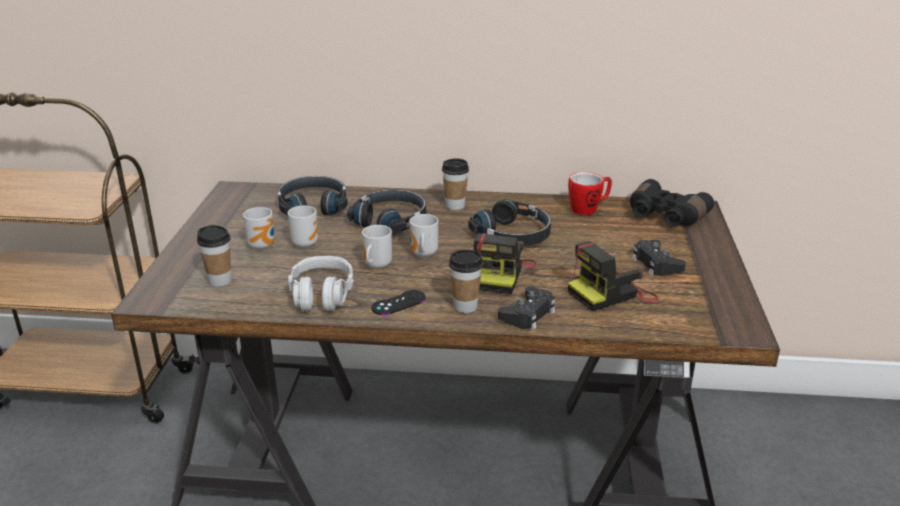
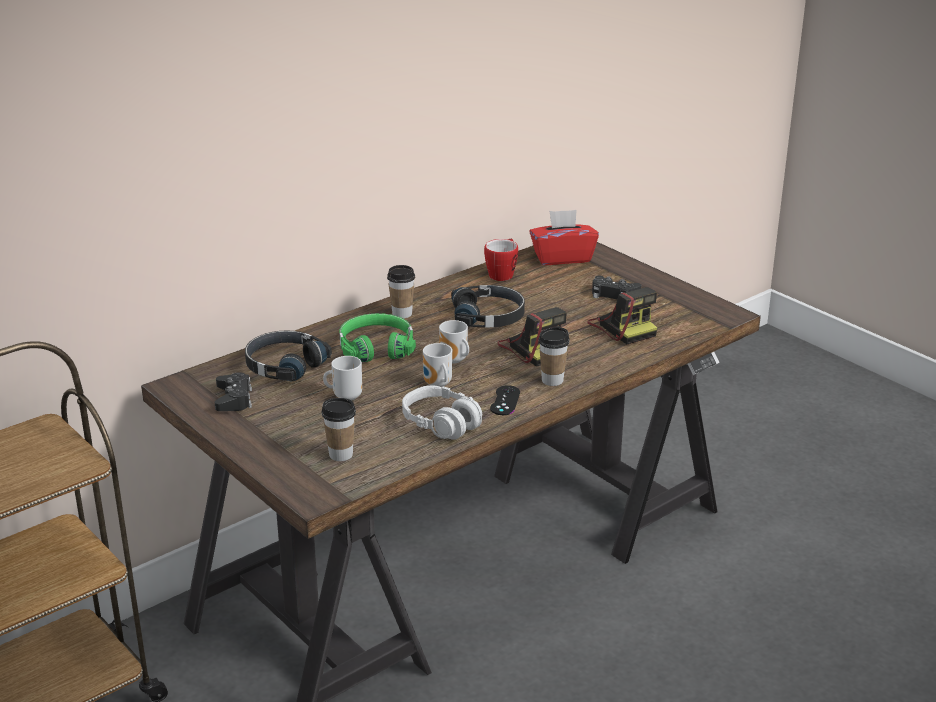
camera: 45 degrees left, 0 degrees up
mug [243,207,275,250] -> none
black headphones [347,189,426,235] -> green headphones [339,313,416,362]
black game controller [498,286,555,330] -> black game controller moved to [215,372,252,411]
camera [568,242,658,311] -> camera turned 45 degrees counterclockwise [587,287,657,344]
black binoculars [630,179,714,227] -> red tissue box [529,210,599,265]

